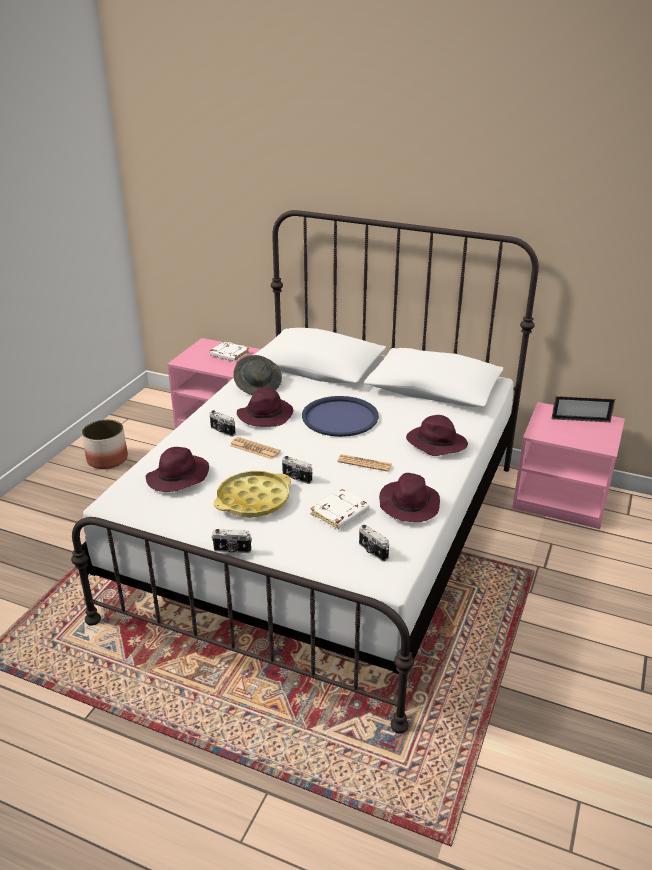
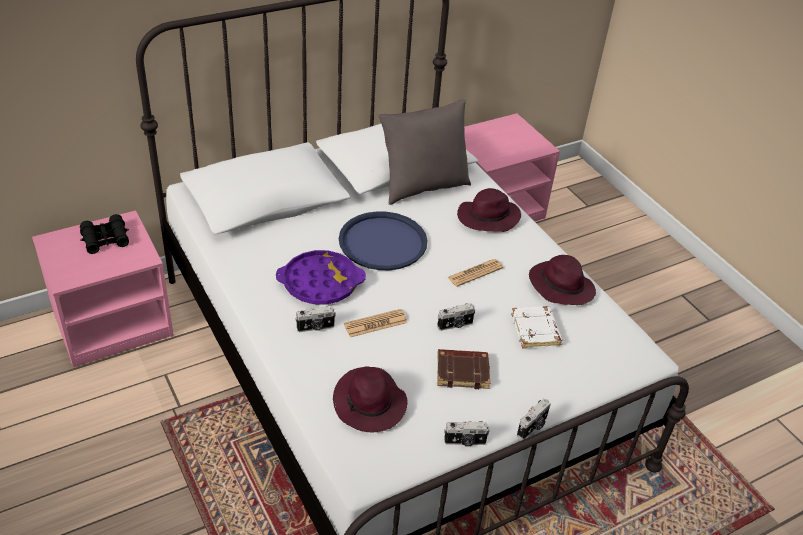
camera: 55 degrees left, 10 degrees up
planter [82,420,128,469] -> none
white book [209,341,249,362] -> black binoculars [80,214,129,254]
yellow tray [214,471,291,518] -> brown book [437,349,490,389]
grey hat [233,355,282,395] -> none
purple hat [237,388,293,427] -> purple tray [276,250,366,305]
camera [359,525,389,562] -> camera moved to [444,421,490,446]
picture frame [551,395,615,422] -> none
none -> grey pillow [379,100,471,205]

